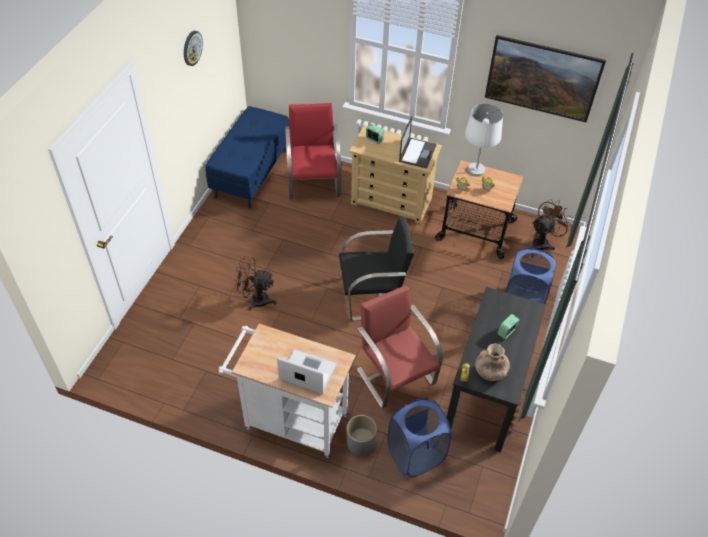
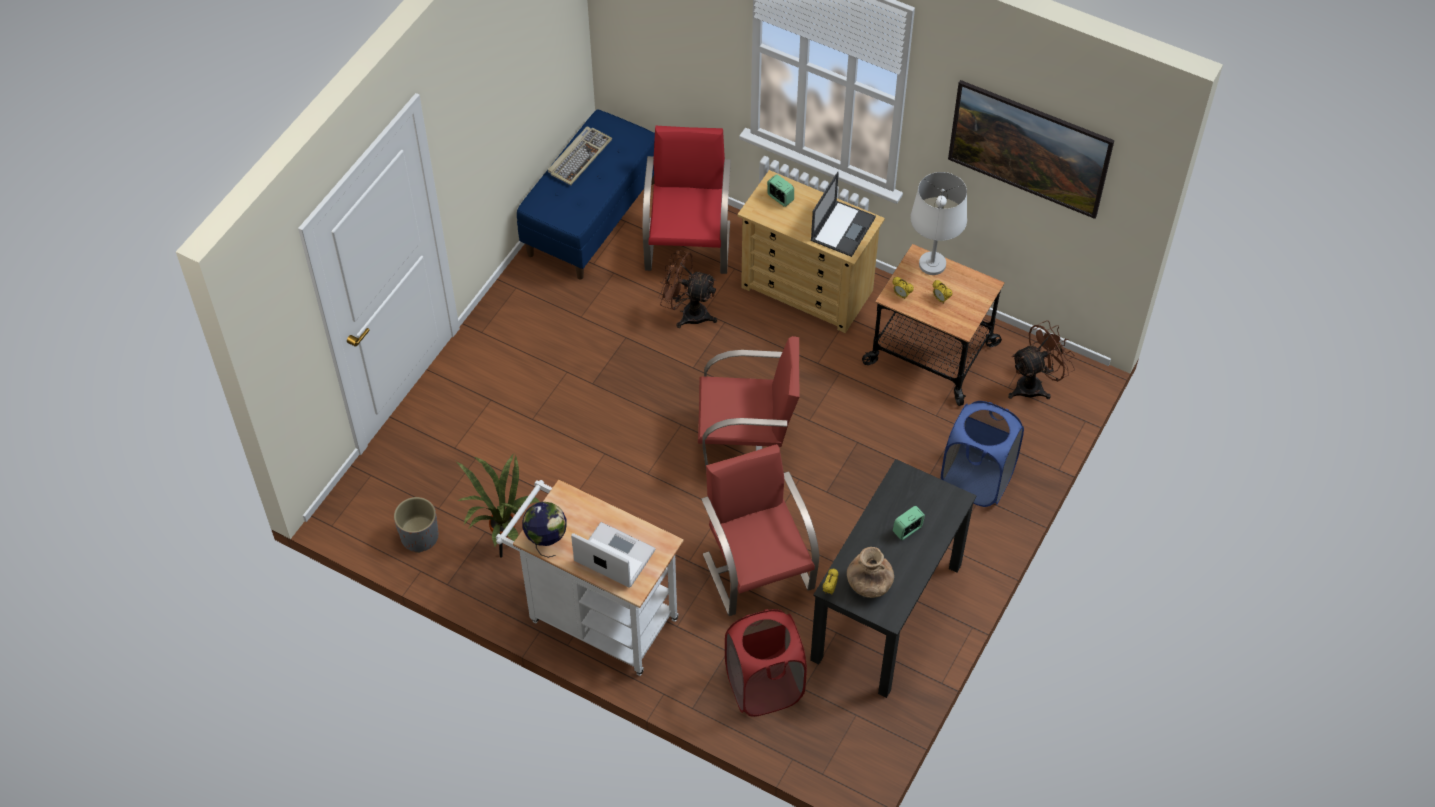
camera: 10 degrees right, 5 degrees up
wall clock [184,31,203,66] -> none
brown fan [234,256,276,310] -> brown fan moved to [658,250,717,328]
black chair [339,217,414,321] -> red chair [698,336,800,468]
grey planter [346,415,377,456] -> grey planter moved to [394,497,439,553]
blue laundry basket [387,398,452,477] -> red laundry basket [725,609,807,717]
none -> potted plant [457,454,540,558]
none -> globe [523,502,567,558]
none -> keyboard [548,126,612,185]

